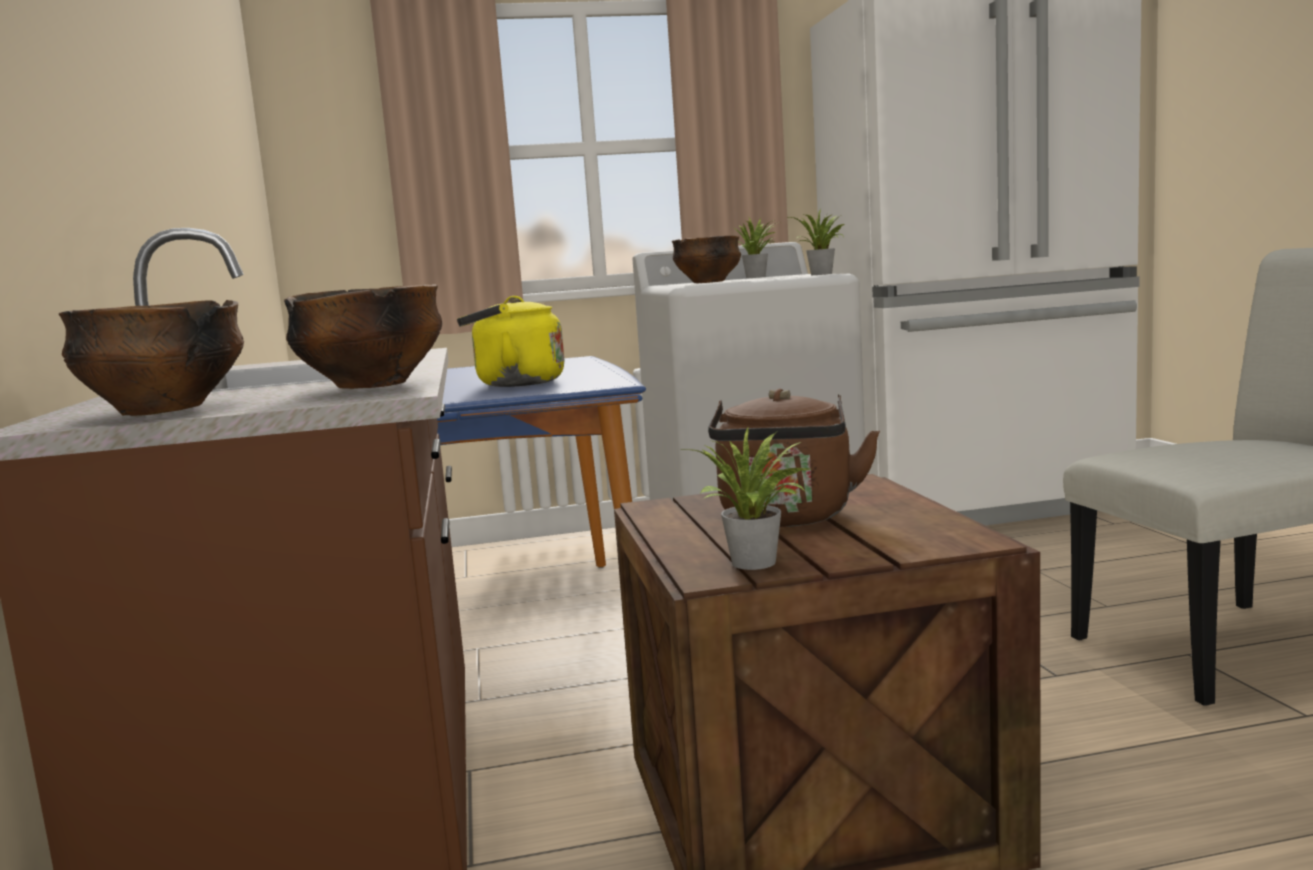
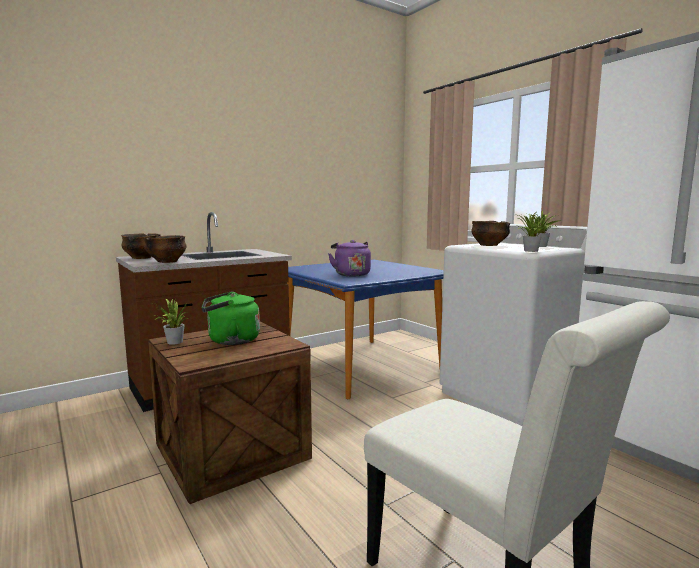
camera: 65 degrees right, 0 degrees up
yellow kettle [457,296,564,387] -> purple kettle [328,240,371,276]
brown kettle [708,388,880,527] -> green kettle [202,291,260,345]

